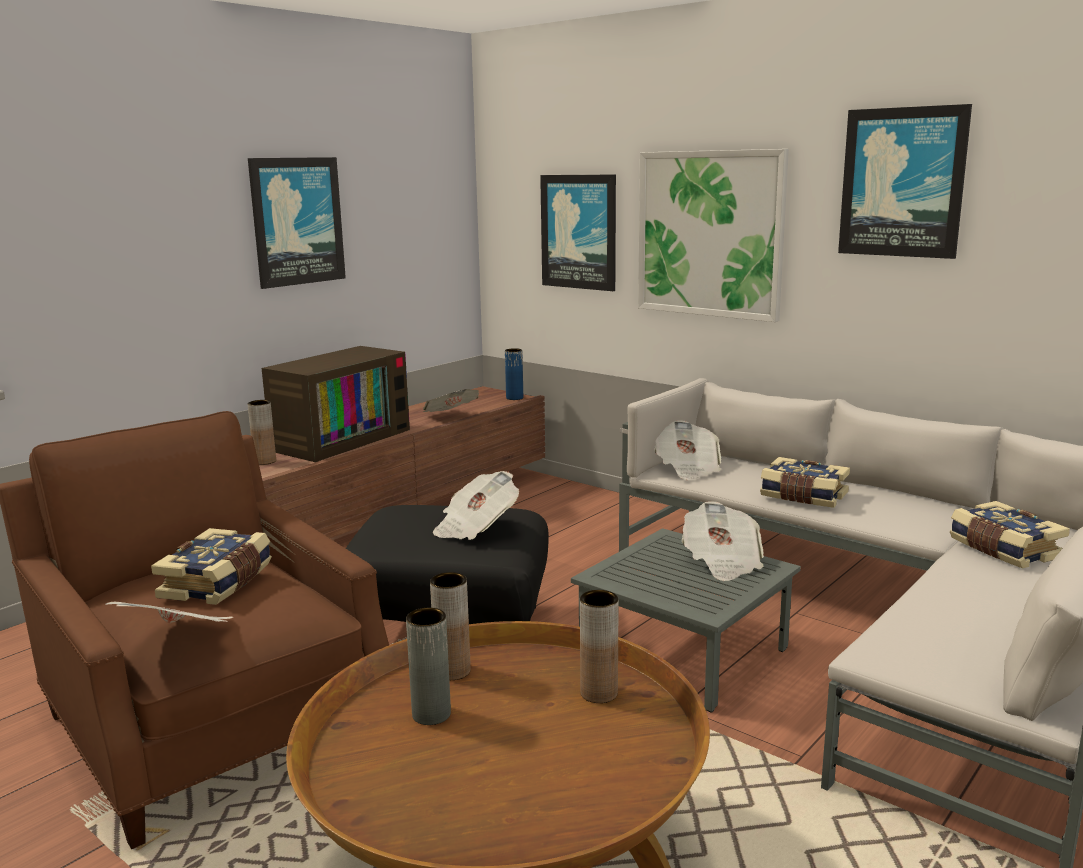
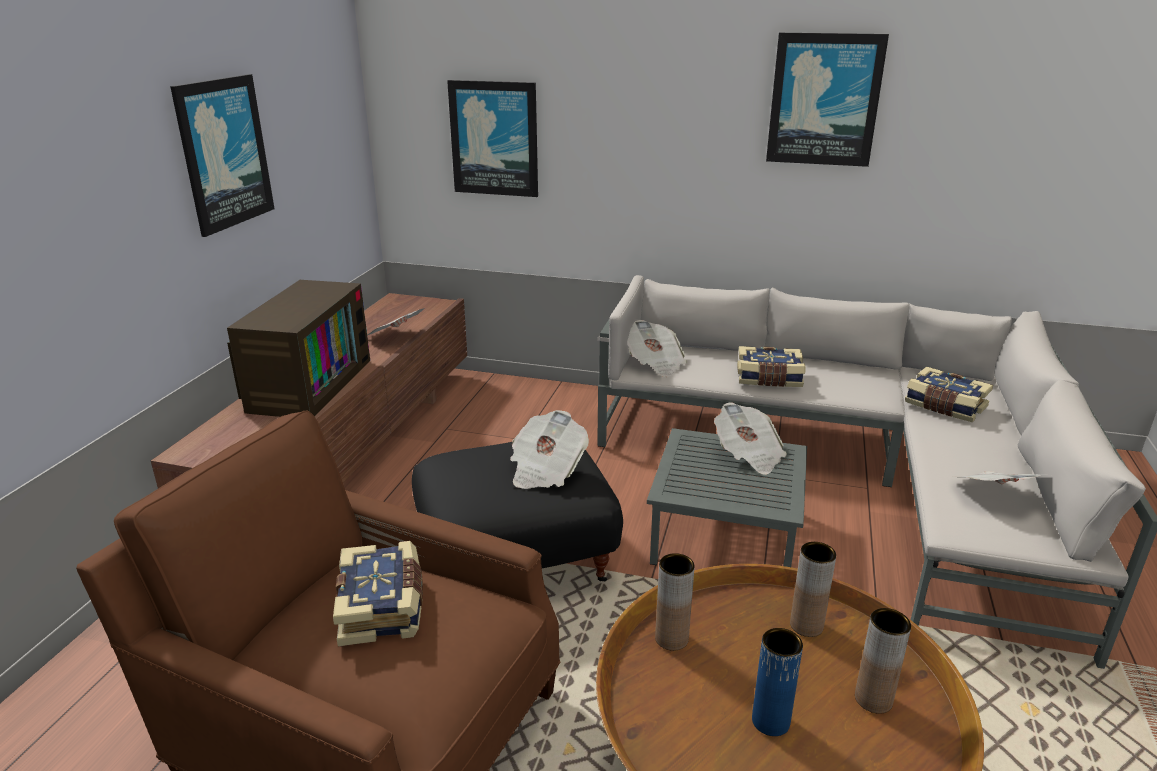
camera: 25 degrees left, 10 degrees up
newspaper [106,602,233,623] -> newspaper moved to [959,471,1041,484]
brown vase [248,400,276,465] -> brown vase moved to [855,608,911,714]
grey vase [406,608,451,725] -> none
blue vase [505,348,523,400] -> blue vase moved to [752,628,803,736]
picture [638,149,789,322] -> none

